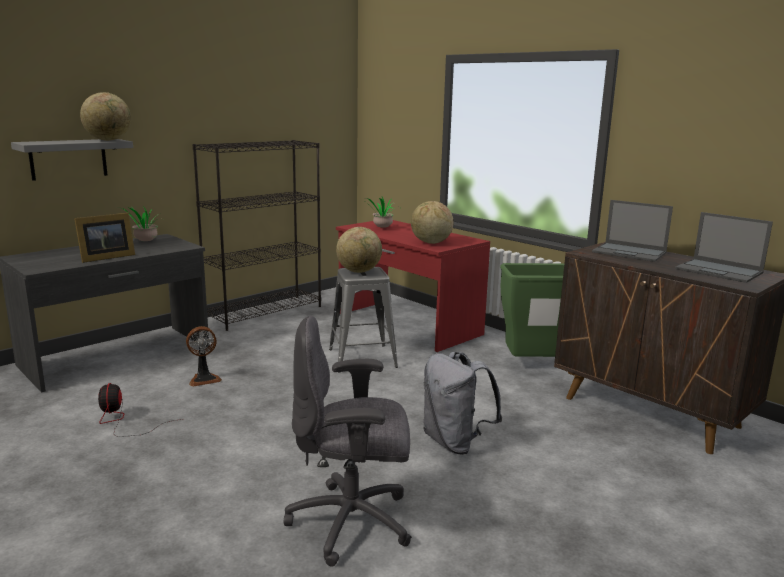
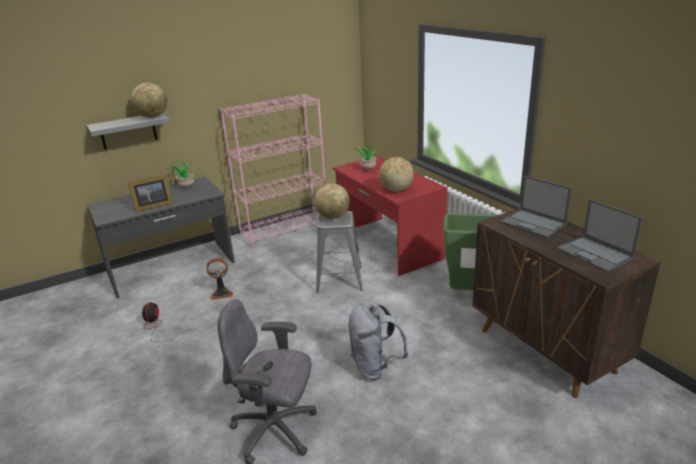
camera: 15 degrees right, 10 degrees up
black bookcase [192,140,321,331] -> pink bookcase [220,94,326,247]

